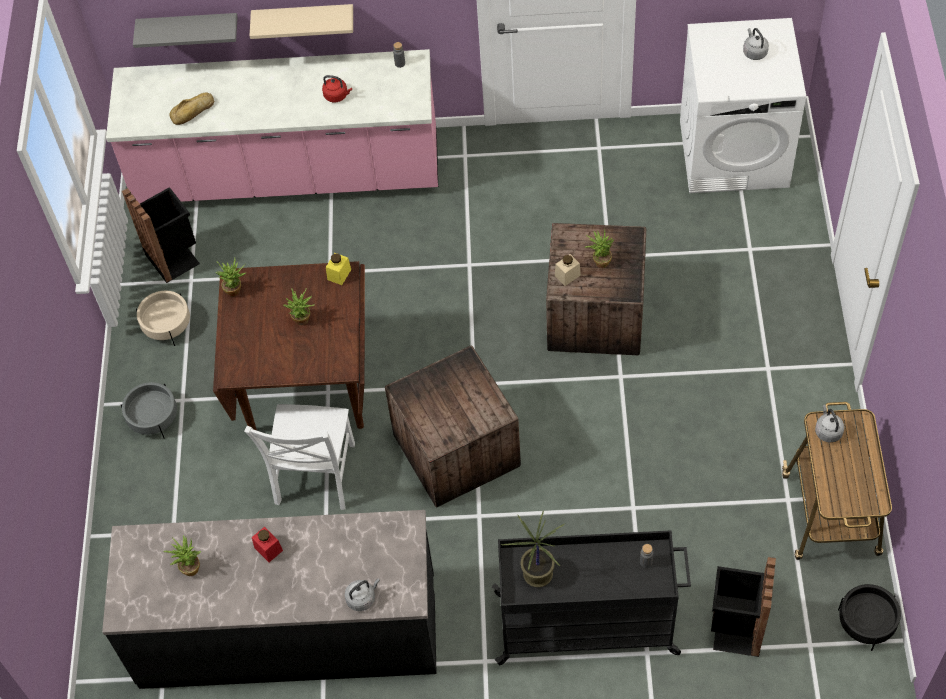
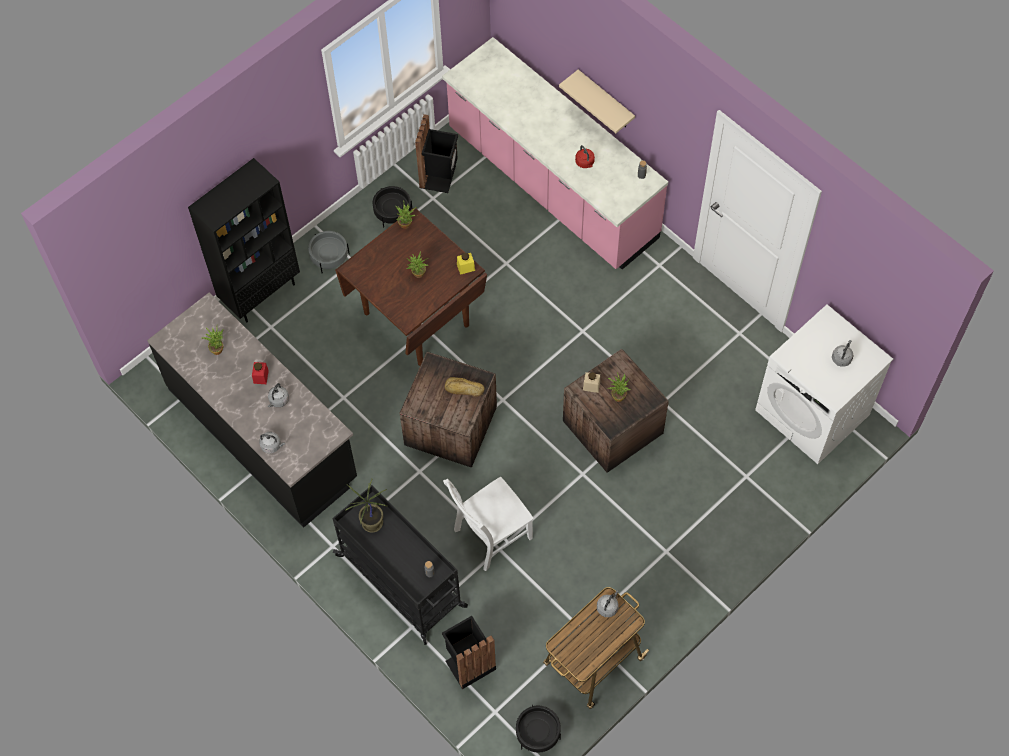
camera: 45 degrees right, 5 degrees up
grey shelf [133,13,238,48] -> none
beige planter [136,291,190,346] -> black planter [373,186,412,228]
bread [169,93,214,125] -> bread moved to [445,377,485,397]
white chair [244,404,355,510] -> white chair moved to [443,476,534,571]
none -> black bookcase [188,158,300,323]
none -> grey kettle [268,383,289,407]

